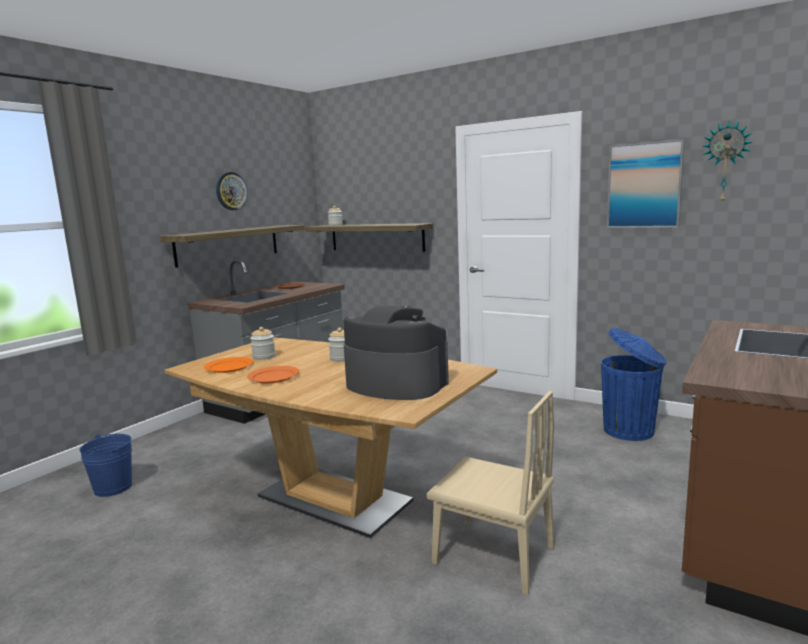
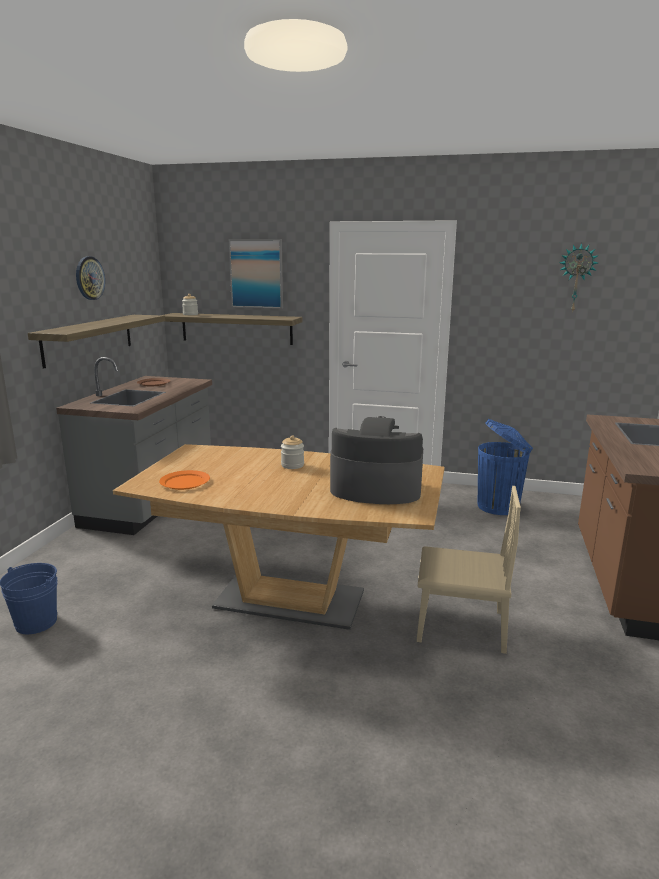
camera: 20 degrees left, 5 degrees up
orange plate [247,366,299,383] -> none
jar [250,327,276,360] -> none
picture [607,139,685,228] -> picture moved to [229,239,283,309]

